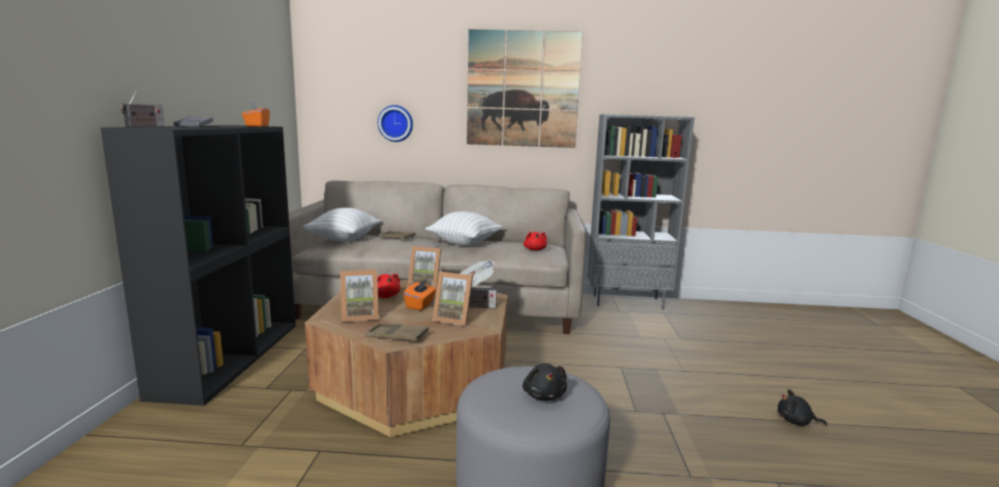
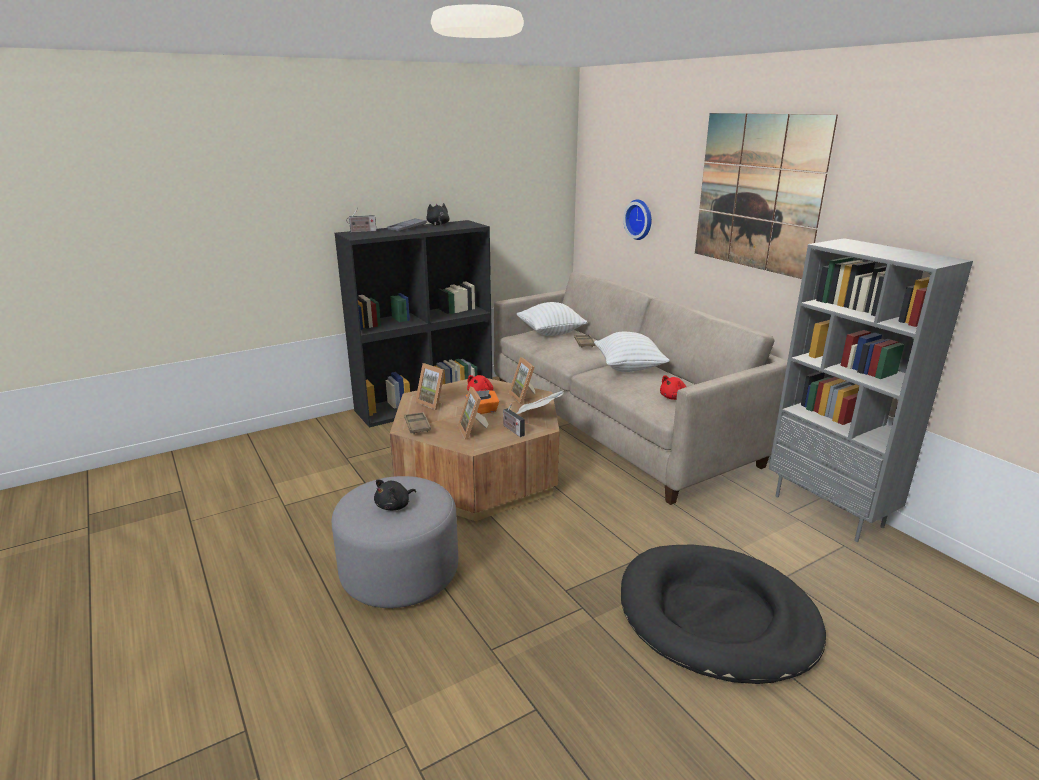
camera: 55 degrees right, 10 degrees up
orange tissue box [242,101,270,127] -> none
black plush toy [778,389,827,427] -> black plush toy moved to [426,203,450,226]
none -> black dog bed [621,545,826,684]

